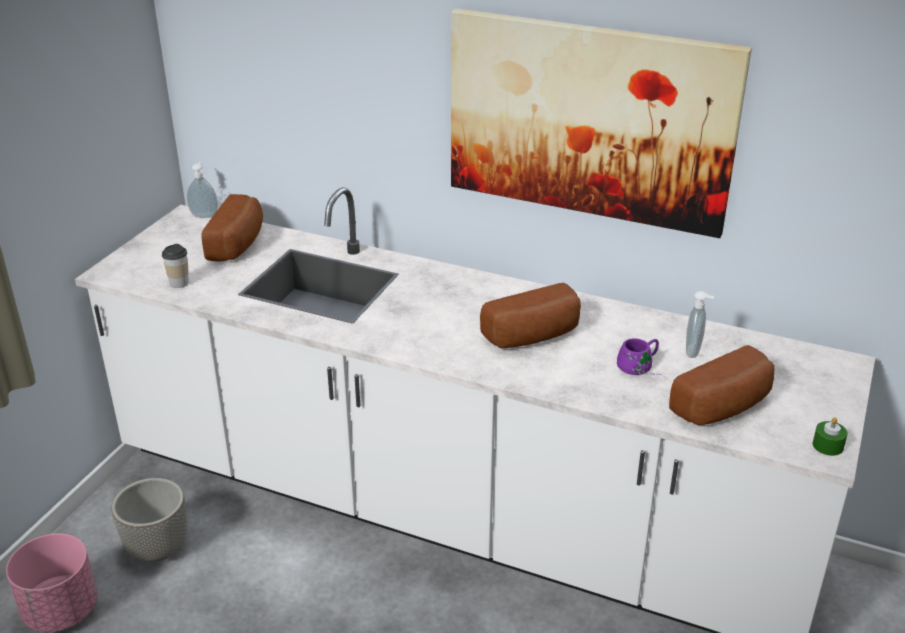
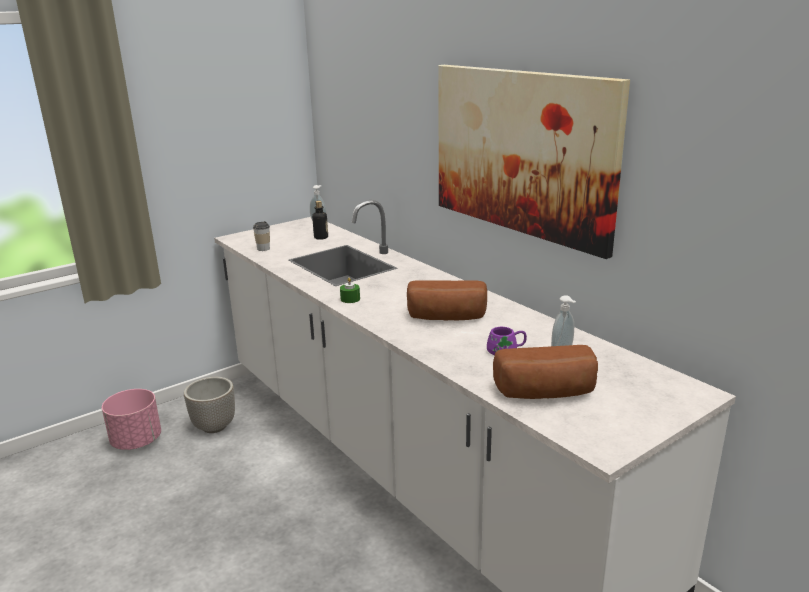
camera: 30 degrees right, 10 degrees down
bread [202,194,263,261] -> bottle [312,201,328,240]
green candle [813,418,848,456] -> green candle moved to [340,277,360,303]

